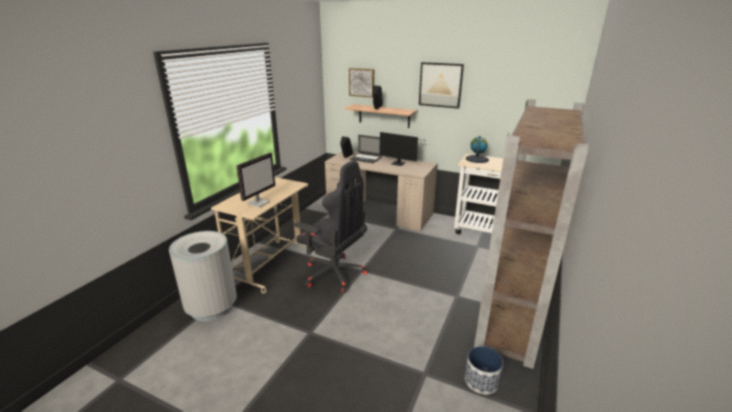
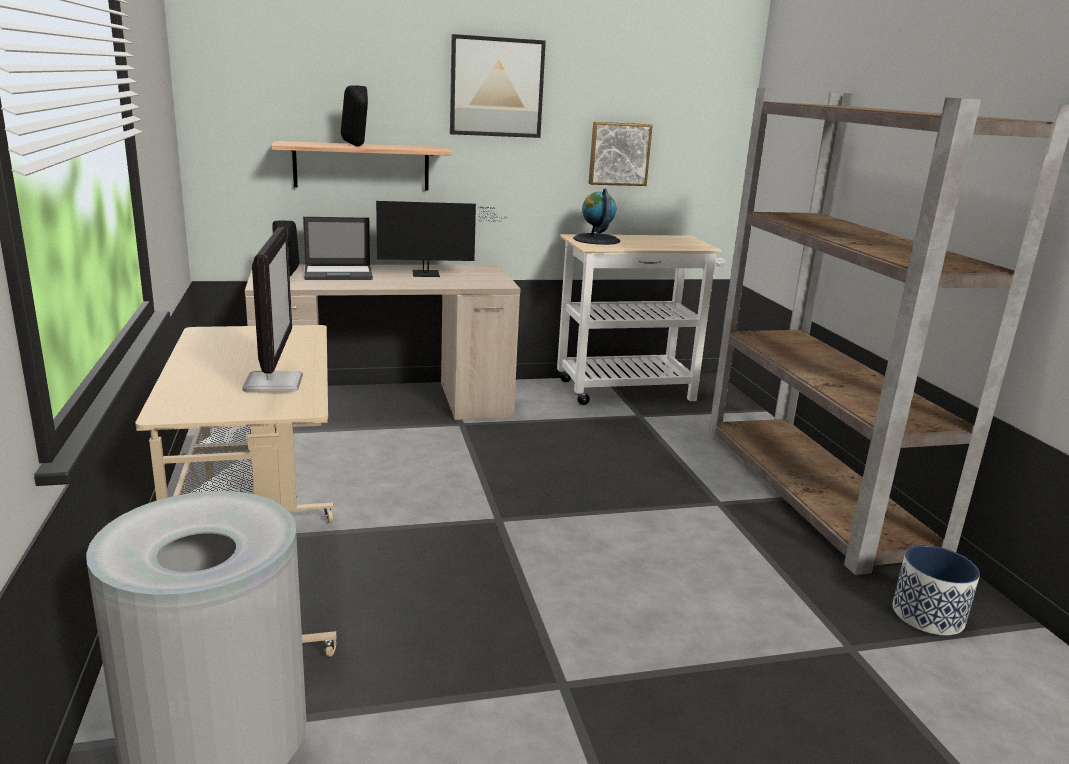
camera: 40 degrees left, 5 degrees down
black office chair [294,160,367,293] -> none
picture [349,68,374,98] -> picture moved to [588,122,653,186]

